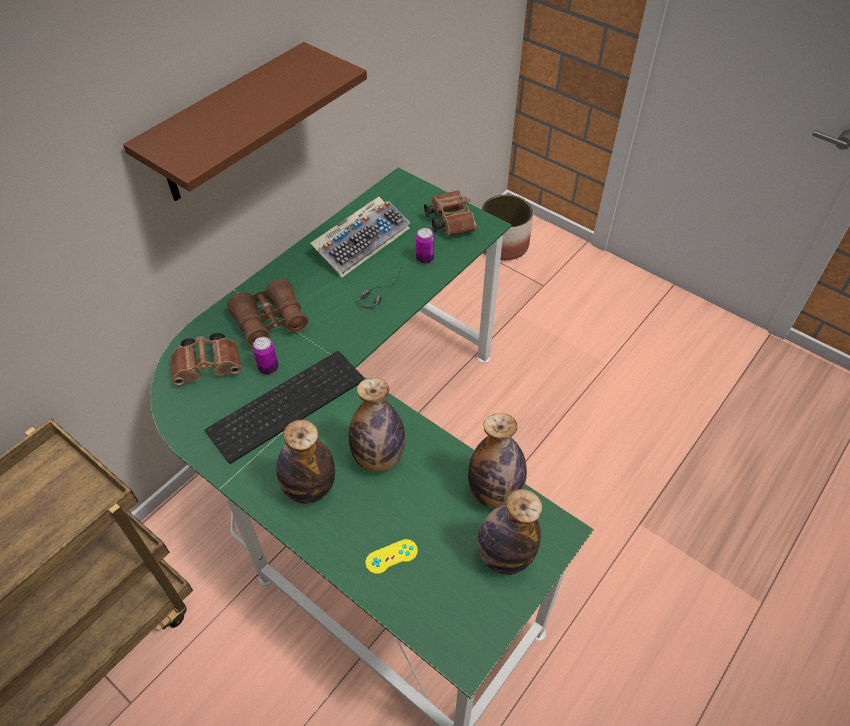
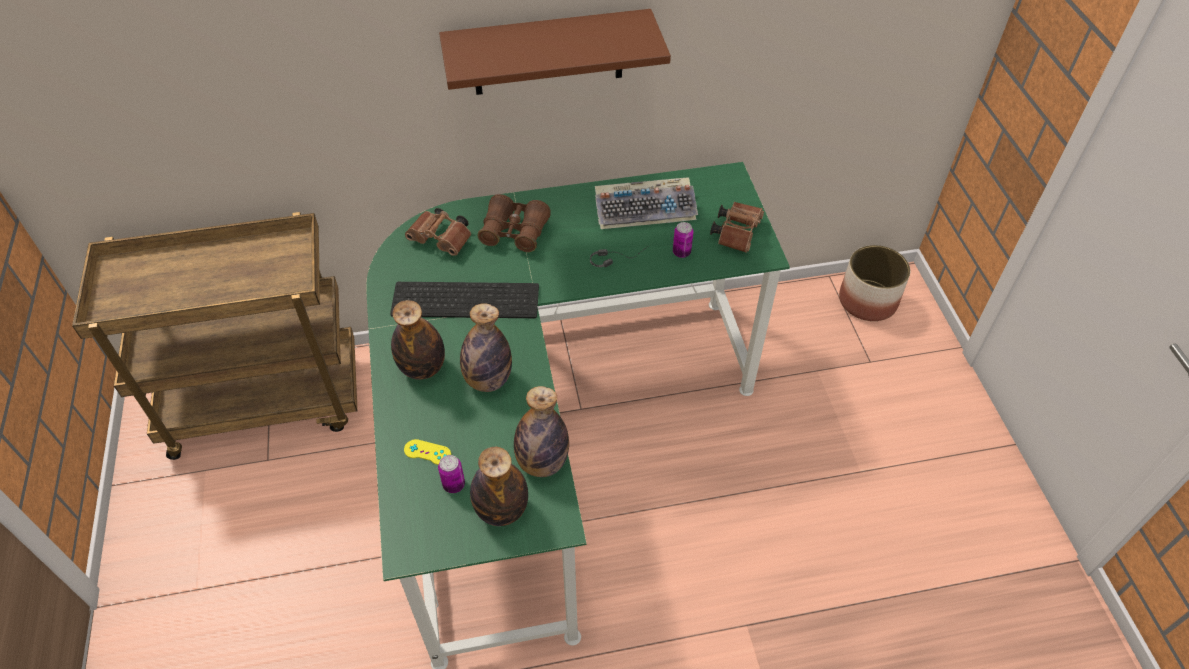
camera: 40 degrees right, 0 degrees up
can [253,337,278,375] -> can moved to [438,455,465,493]

